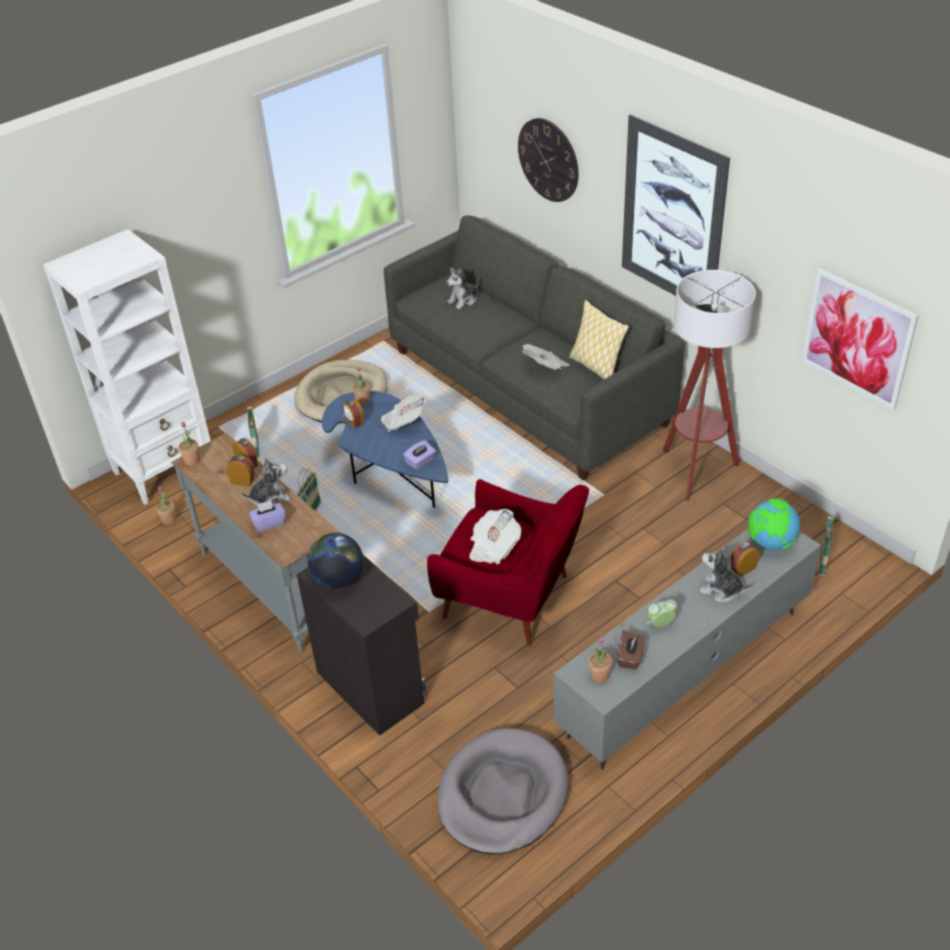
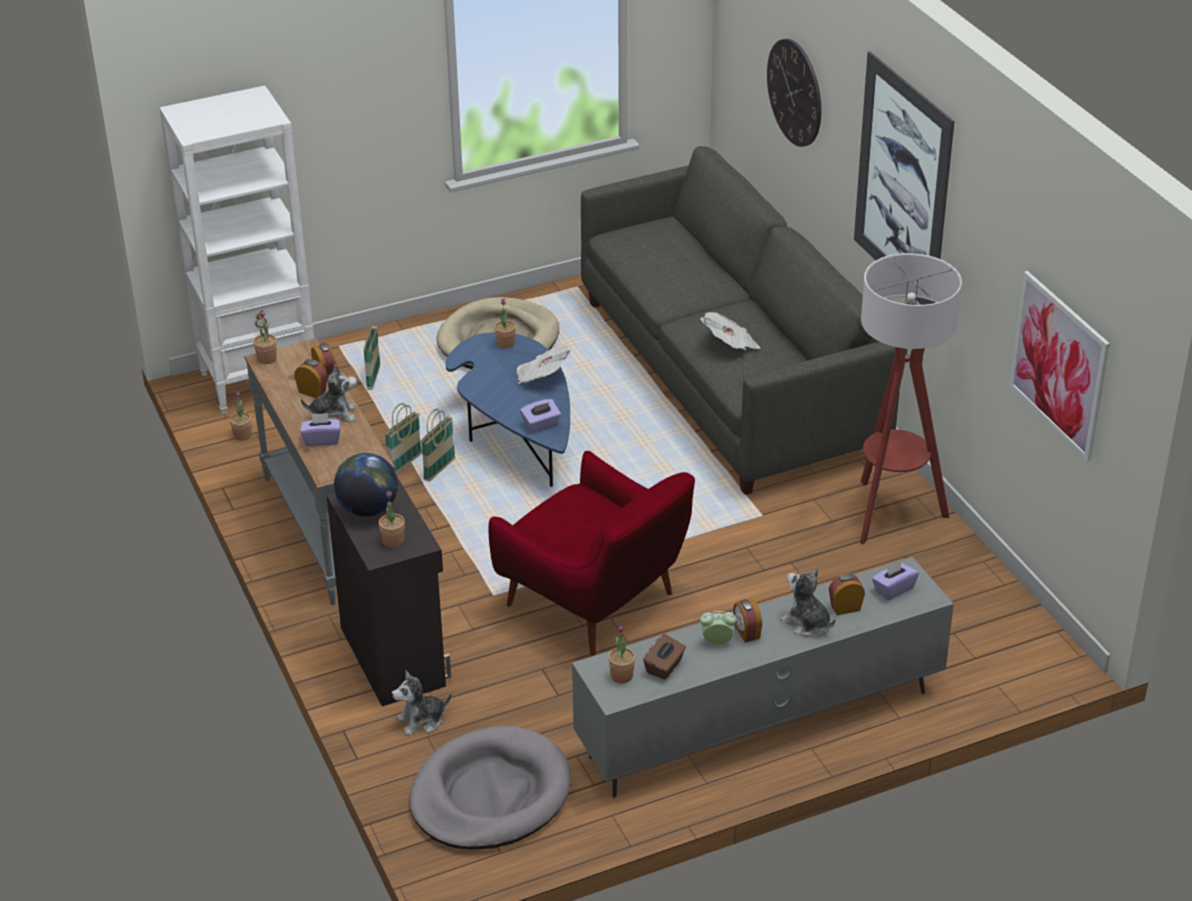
camera: 15 degrees right, 5 degrees down
alarm clock [342,399,364,428] -> alarm clock moved to [733,598,762,642]
plush toy [447,267,479,309] -> plush toy moved to [392,670,452,736]
newspaper [469,509,521,564] -> none
pillow [569,300,629,380] -> none
globe [748,499,800,550] -> purple tissue box [872,560,919,600]
basket [819,515,835,575] -> basket moved to [421,409,455,482]
none -> potted plant [379,490,405,548]

